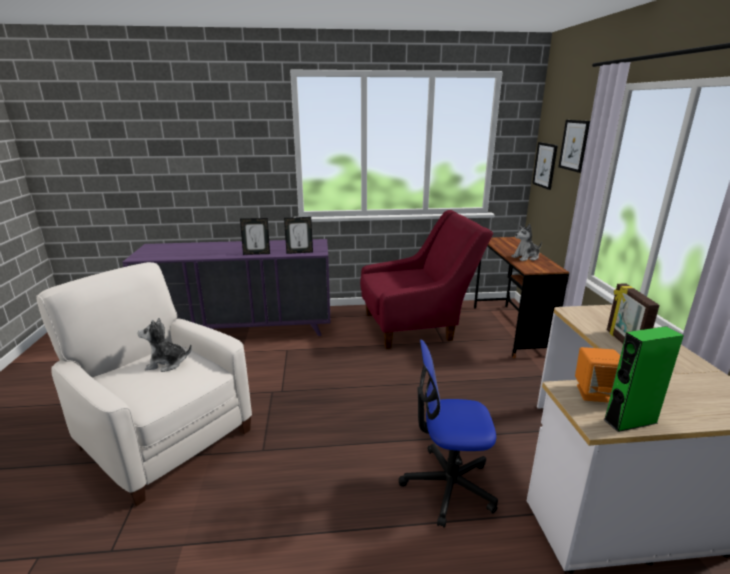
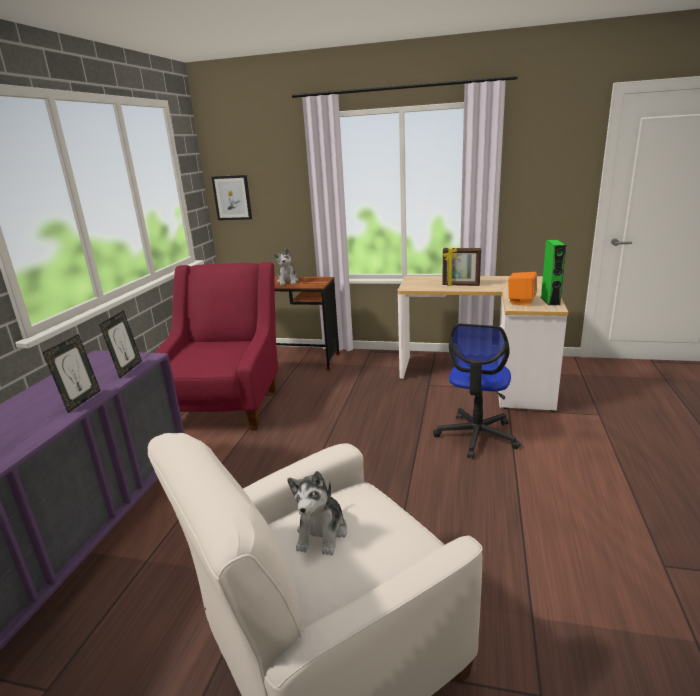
camera: 70 degrees left, 0 degrees up
picture [558,120,590,173] -> none

